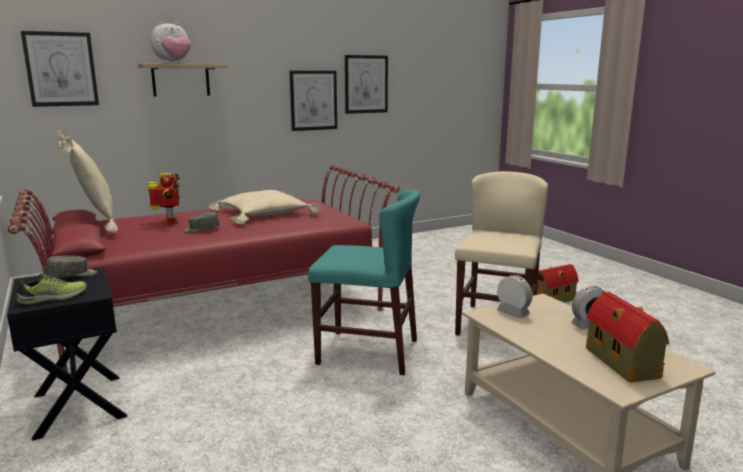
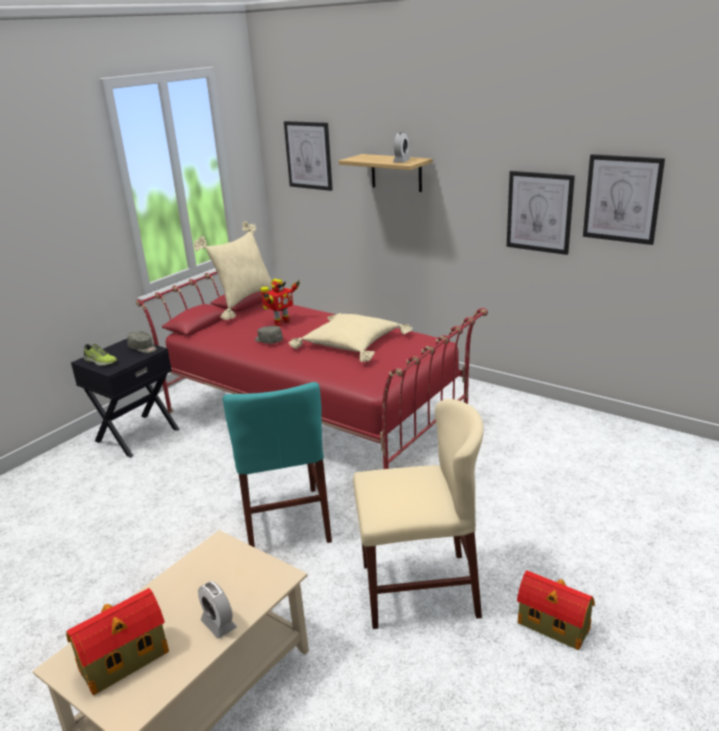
camera: 65 degrees right, 10 degrees up
plush toy [150,21,191,64] -> none
alarm clock [497,275,533,318] -> alarm clock moved to [393,132,410,162]

